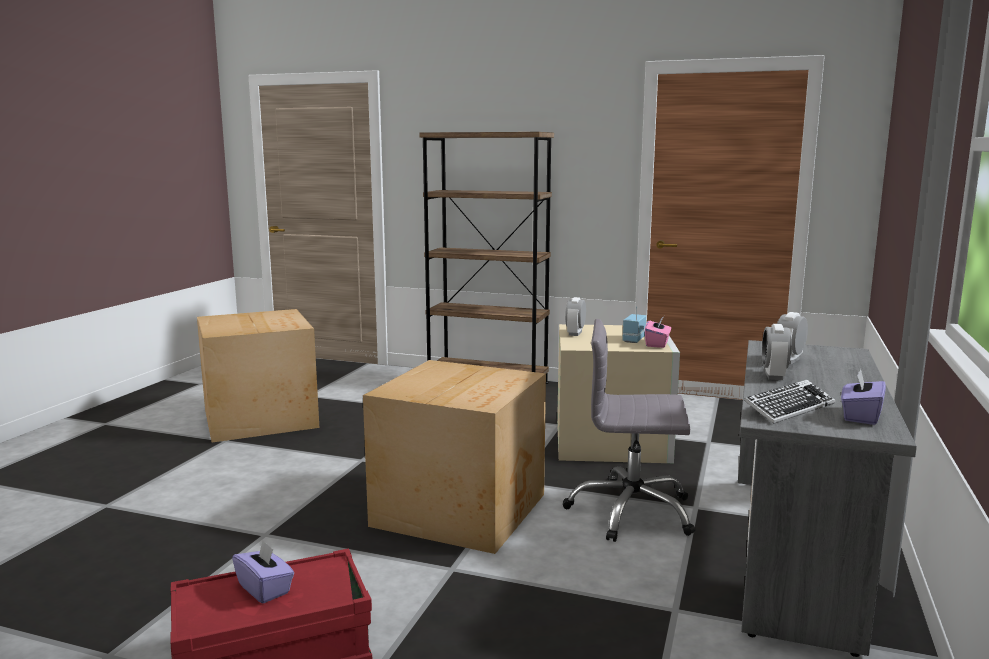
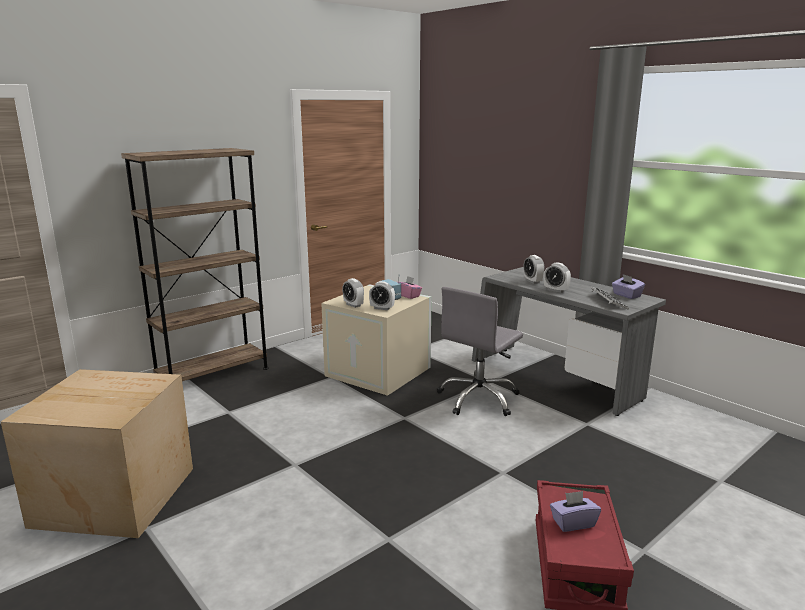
camera: 60 degrees left, 5 degrees up
cardboard box [363,360,546,554] -> none
none -> alarm clock [369,281,395,310]

